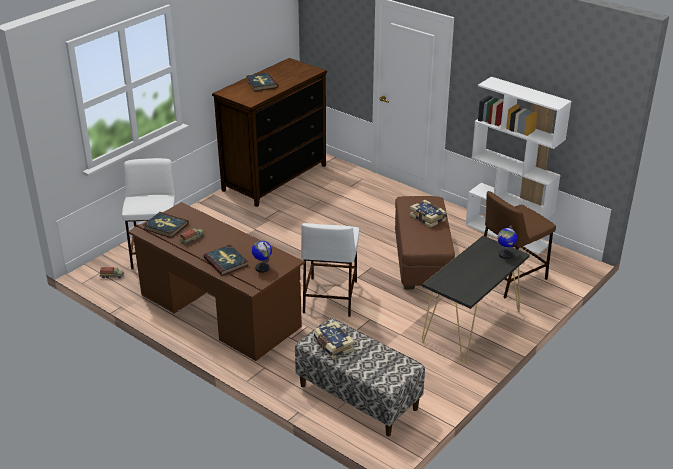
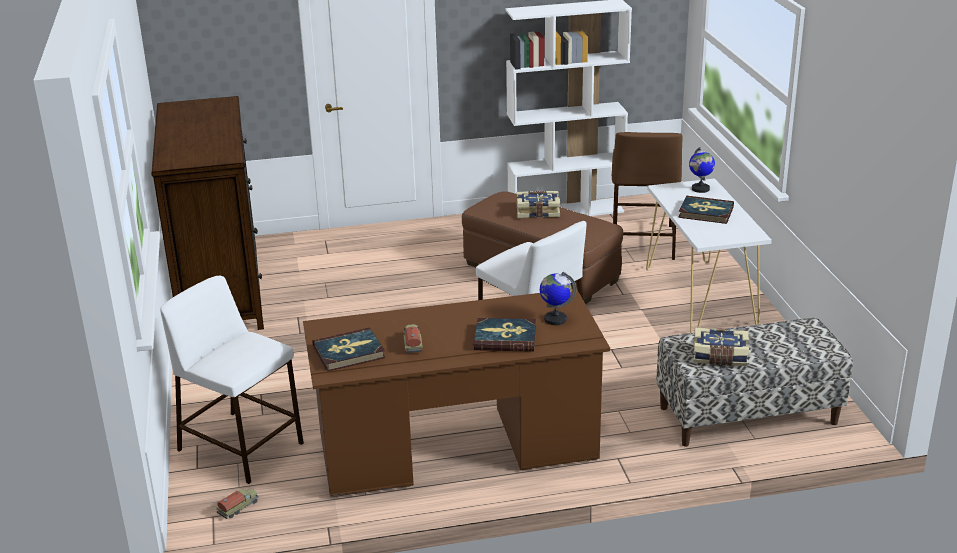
camera: 50 degrees left, 5 degrees down
book [246,72,278,91] -> book moved to [678,196,734,224]
black console table [422,236,530,363] -> white console table [646,178,772,333]

